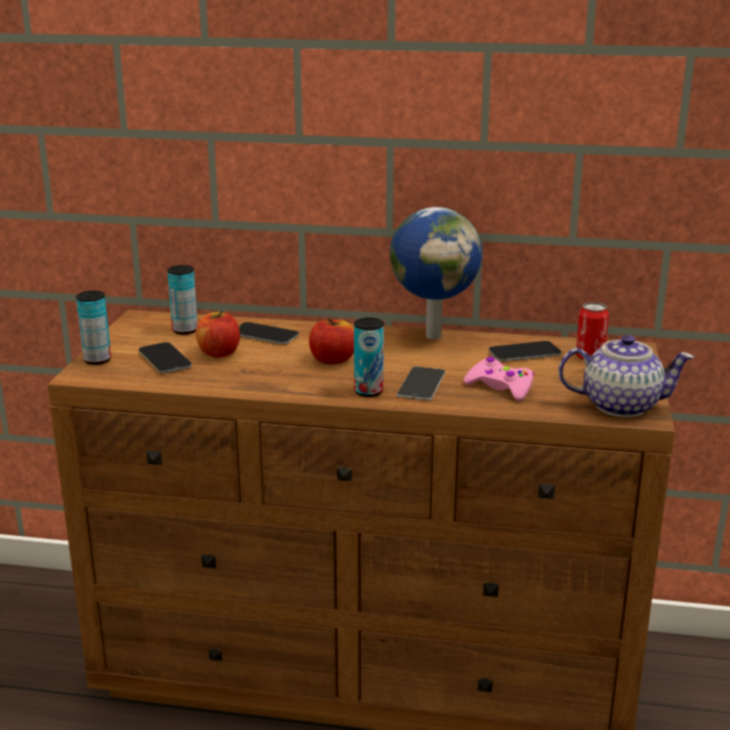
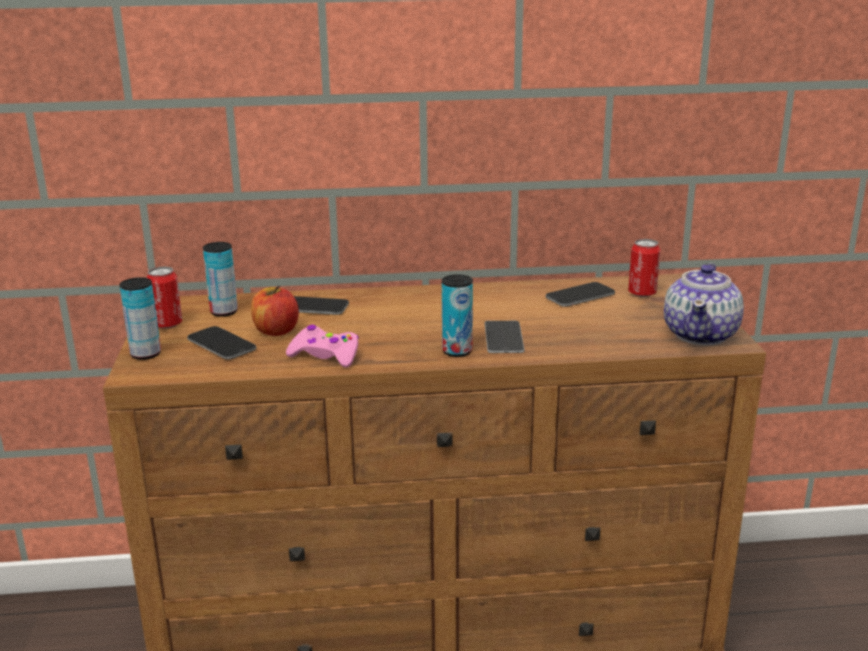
camera: 15 degrees left, 0 degrees up
apple [309,319,354,364] -> none
globe [390,207,482,339] -> none
pink game controller [464,357,534,401] -> pink game controller moved to [286,325,359,368]
teapot [558,335,694,417] -> teapot turned 120 degrees clockwise [664,263,744,345]
none -> can [147,267,182,329]

